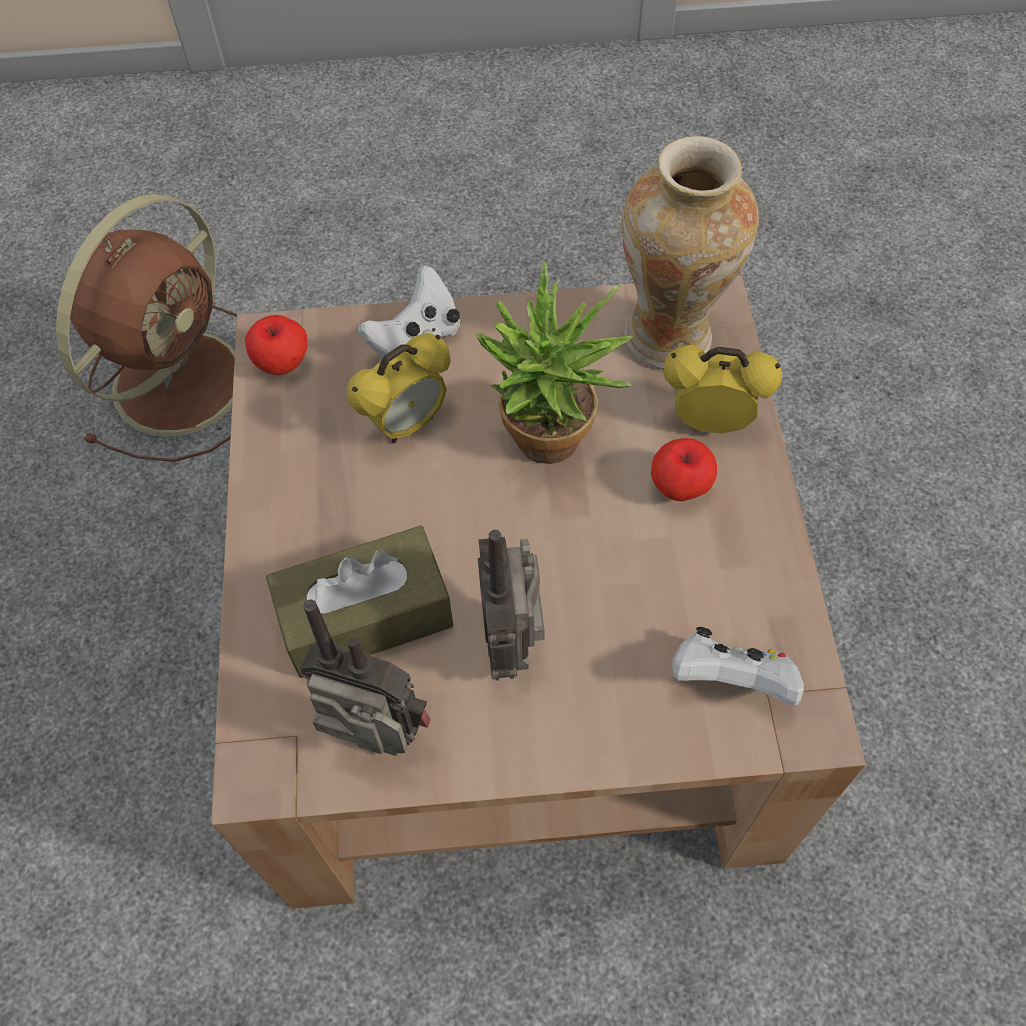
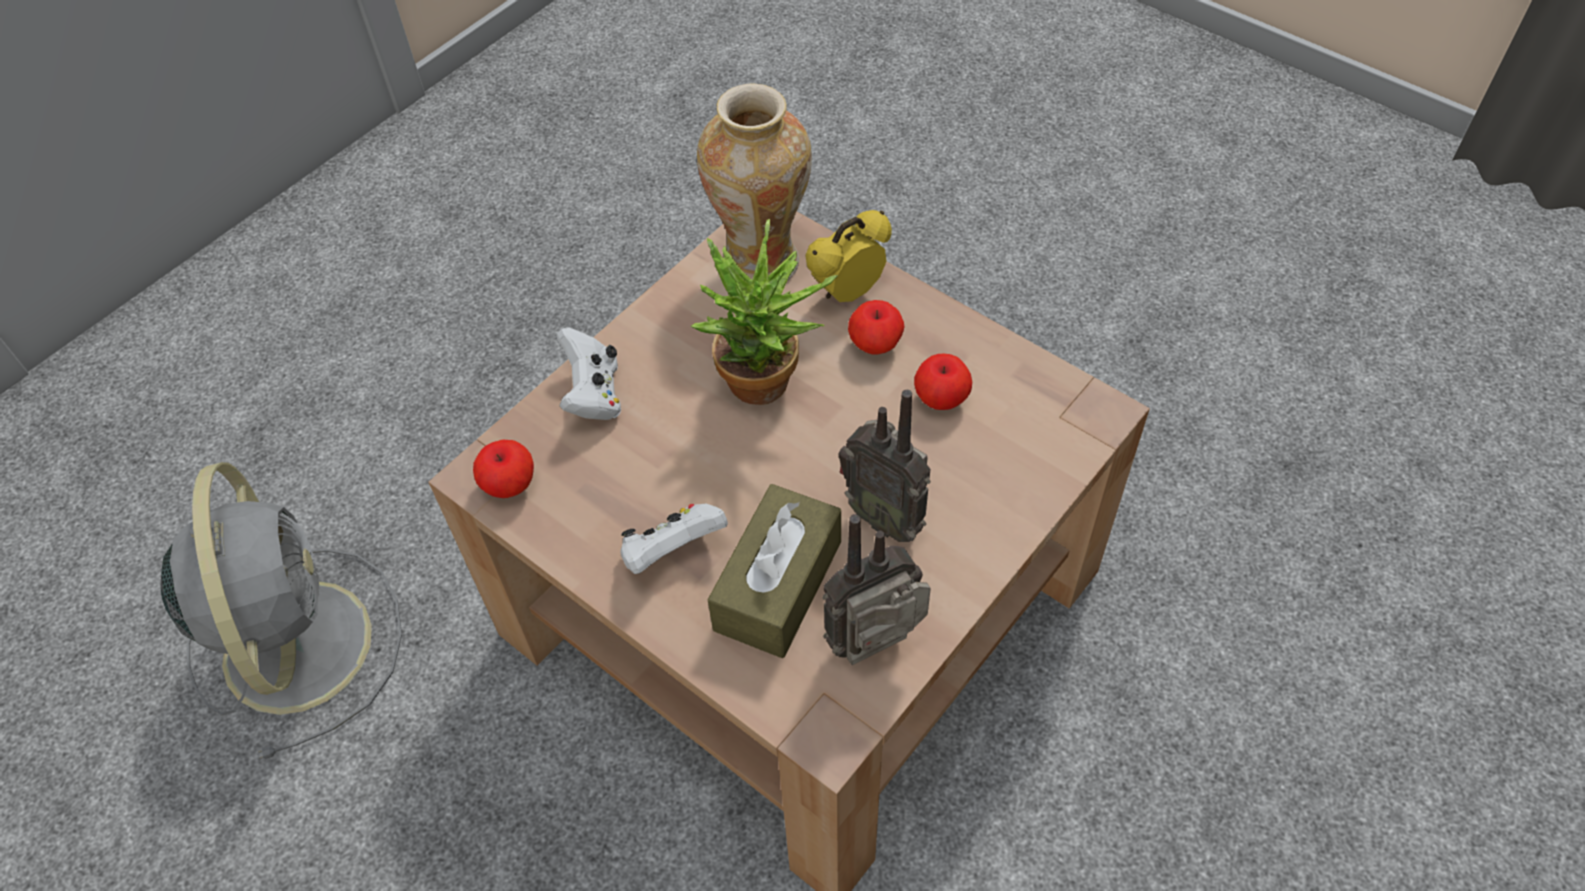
camera: 45 degrees left, 5 degrees down
brown fan [56,194,237,462] -> grey fan [160,462,402,759]
alarm clock [347,333,450,443] -> none
white game controller [672,627,804,706] -> white game controller moved to [620,504,728,574]
none -> apple [914,354,972,410]

